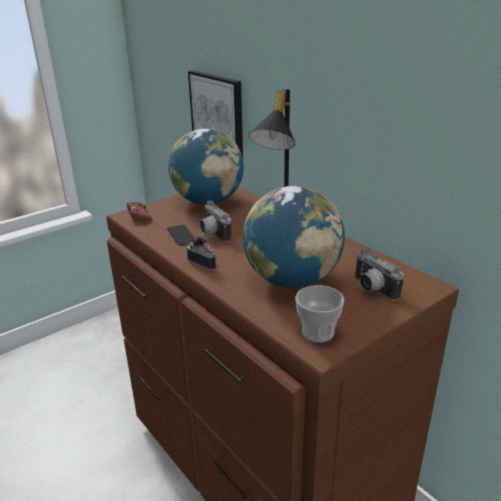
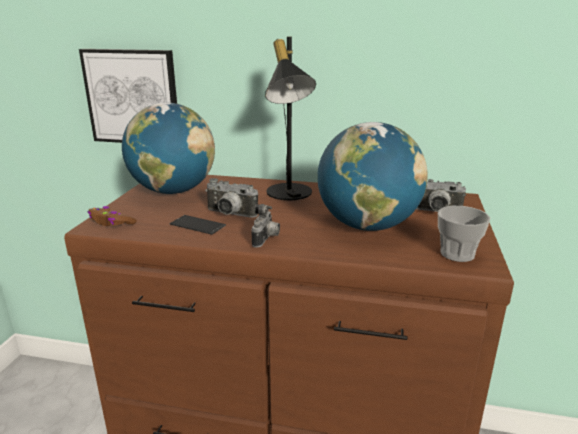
camera: 40 degrees left, 5 degrees down
camera [187,234,216,270] -> camera turned 105 degrees clockwise [251,204,280,248]

